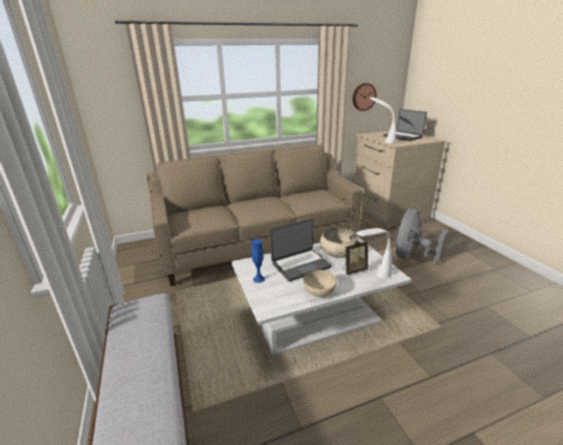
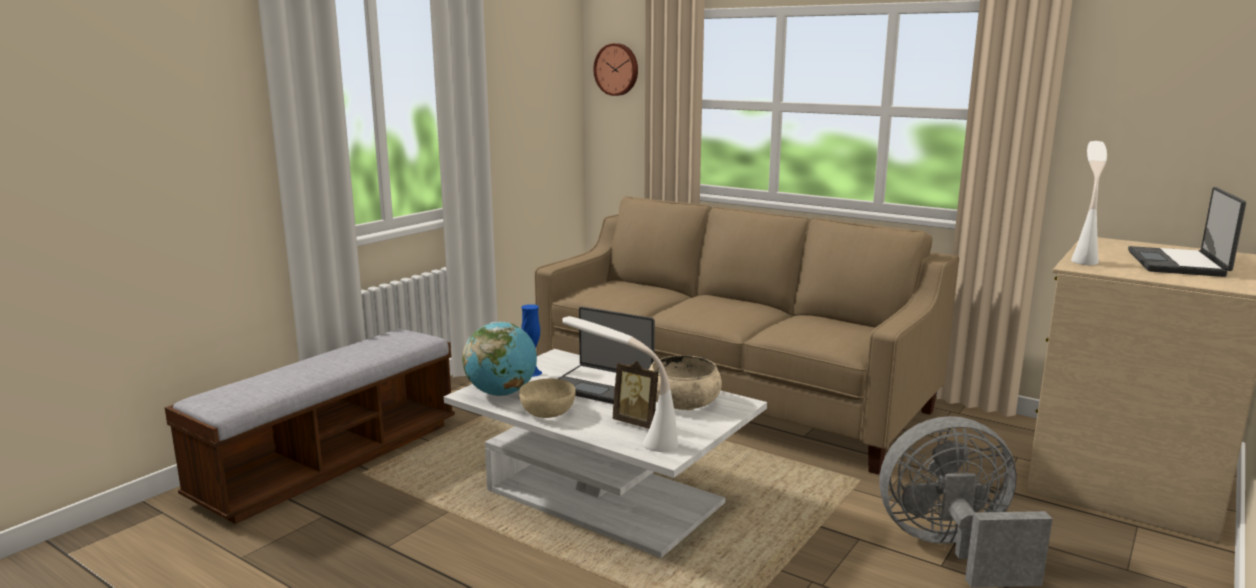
camera: 55 degrees right, 10 degrees down
wall clock [353,83,376,111] -> wall clock moved to [593,43,638,96]
none -> globe [462,321,537,396]

